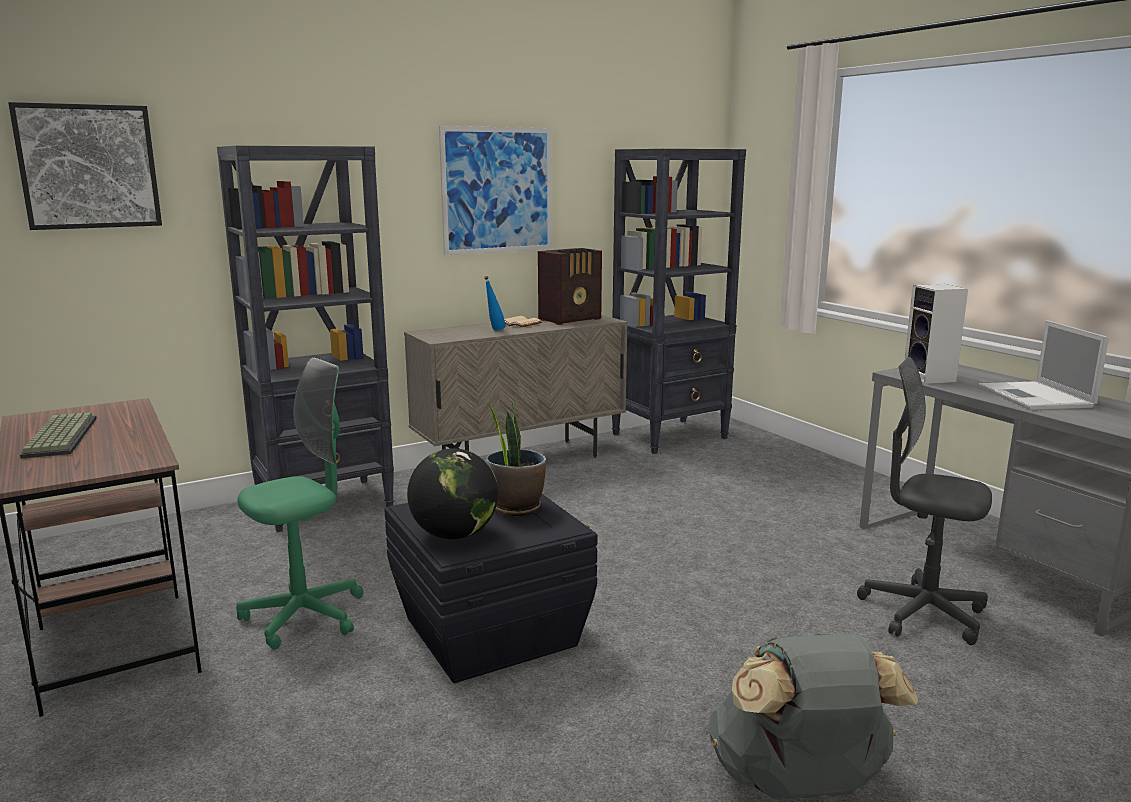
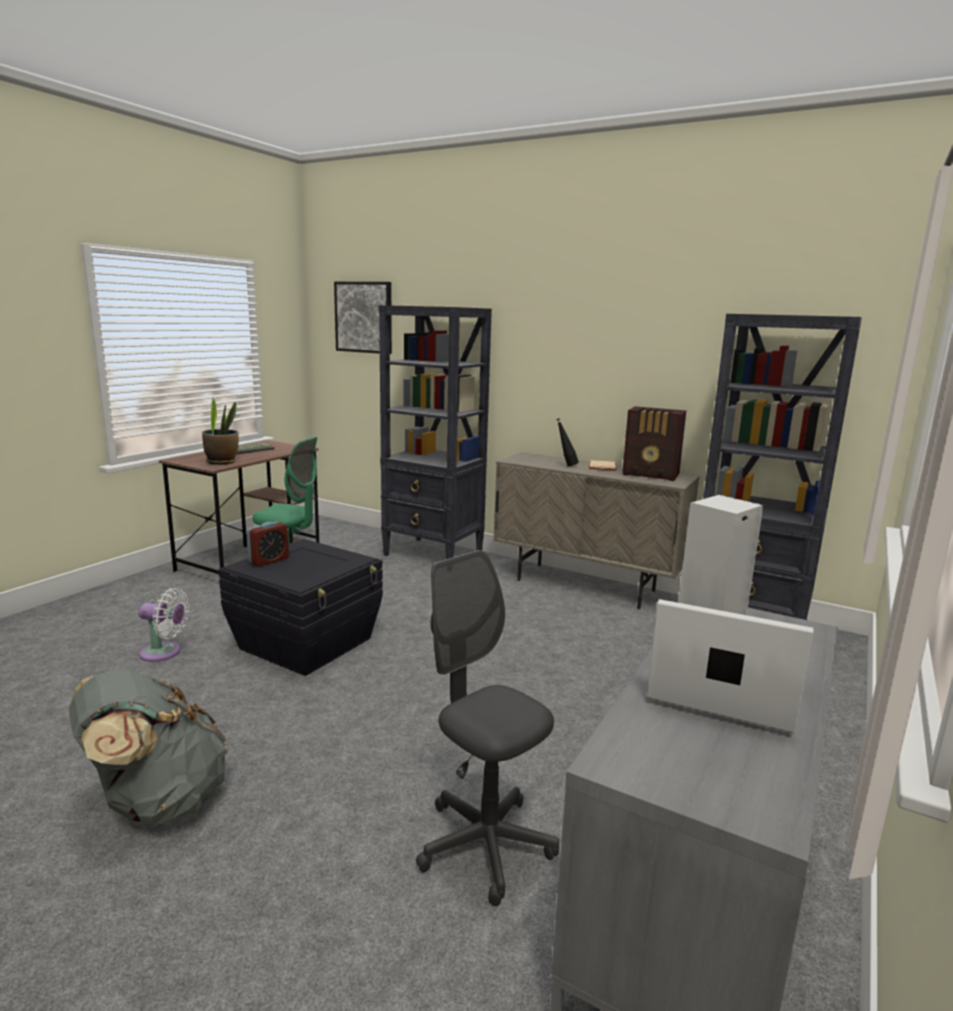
camera: 60 degrees right, 0 degrees up
globe [407,448,498,539] -> alarm clock [246,521,289,566]
picture [439,126,552,255] -> none
blue bottle [484,276,506,330] -> black bottle [556,418,579,466]
potted plant [486,401,546,516] -> potted plant moved to [202,397,239,465]
grey office chair [857,357,992,645] -> grey office chair turned 45 degrees counterclockwise [416,550,559,906]
laptop [978,320,1109,410] -> laptop turned 60 degrees clockwise [647,599,813,735]
none -> white fan [139,588,189,662]

